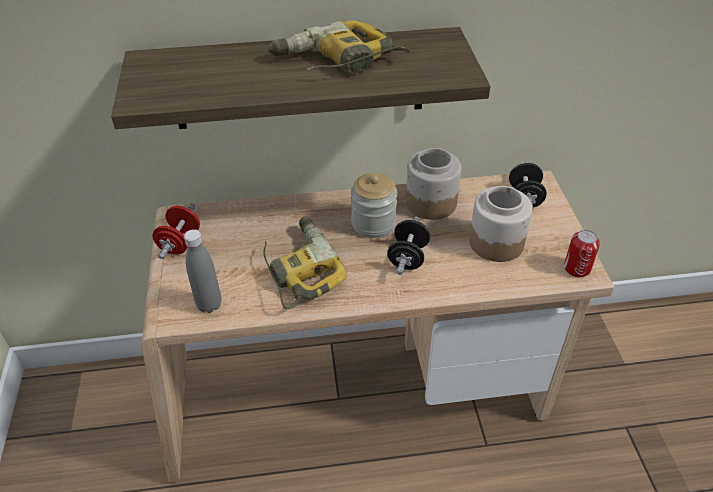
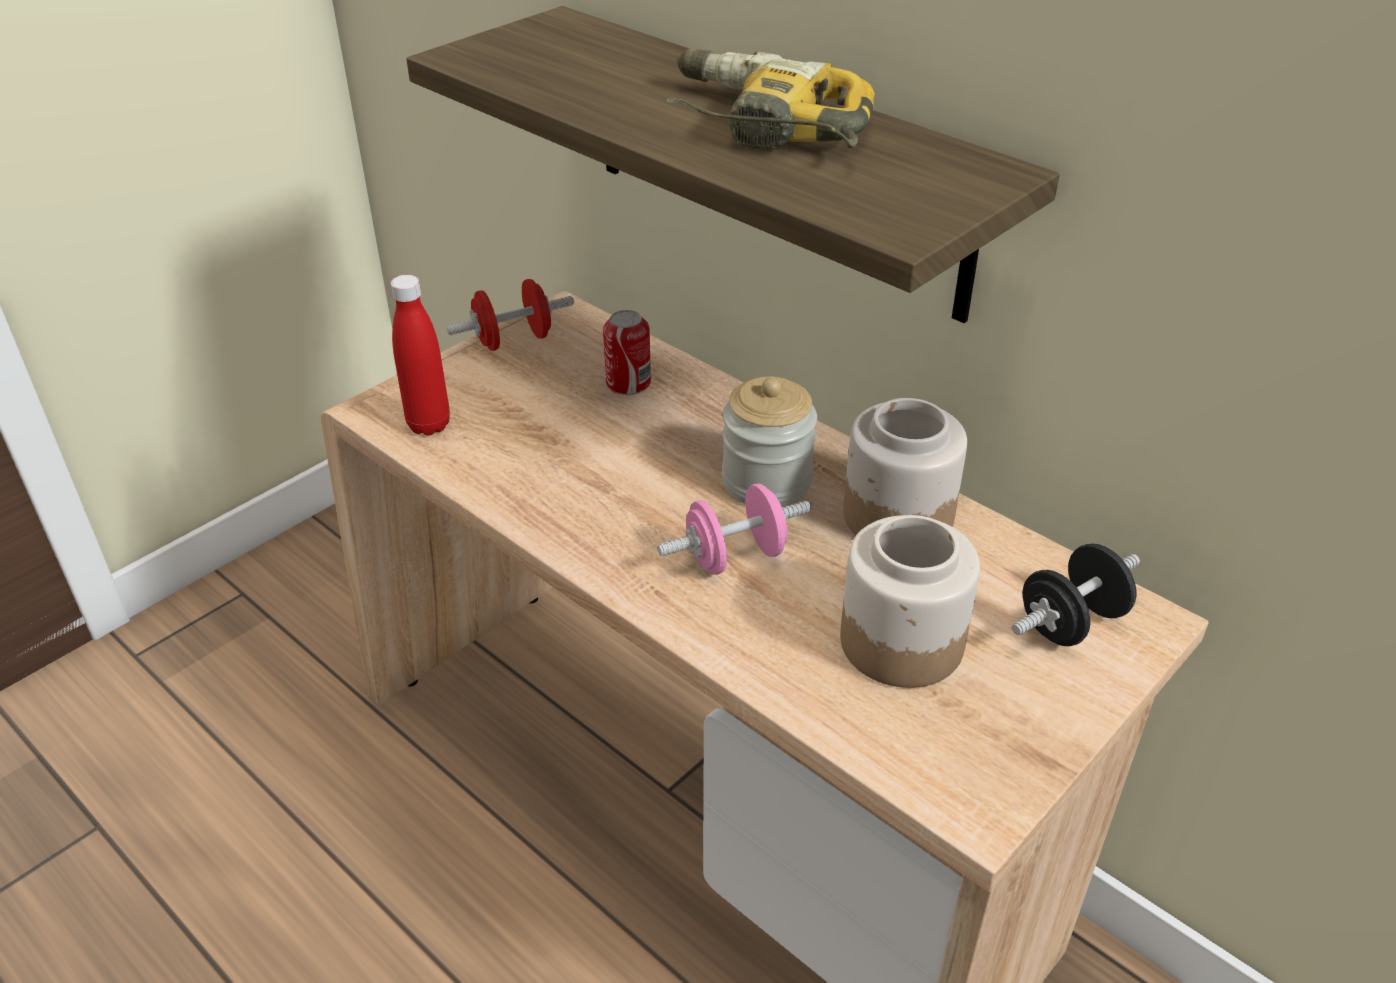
camera: 50 degrees right, 5 degrees down
grey bottle [184,229,221,313] -> red bottle [391,275,450,436]
power drill [264,217,347,310] -> none
black dumbbell [387,217,430,275] -> pink dumbbell [658,484,811,575]
can [564,230,600,278] -> can moved to [603,310,651,395]

